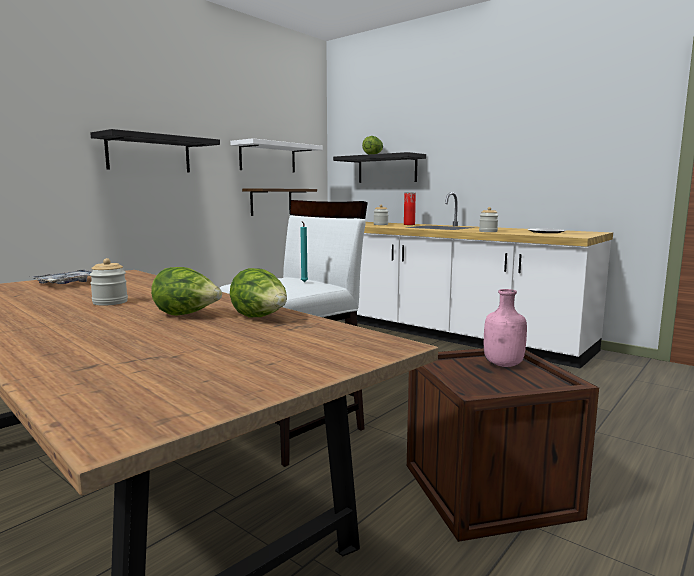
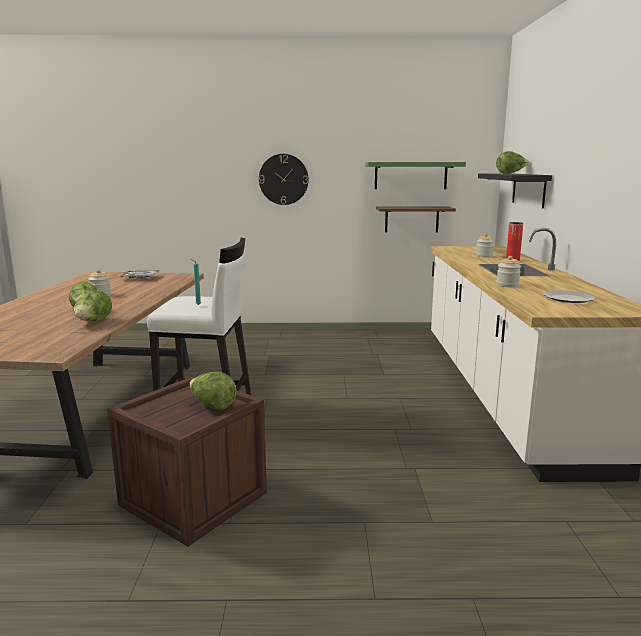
camera: 50 degrees right, 5 degrees up
black shelf [90,129,220,172] -> wall clock [259,154,309,205]
white shelf [230,138,323,173] -> green shelf [365,162,466,189]
pink bottle [484,289,527,367] -> lettuce [189,372,237,410]

